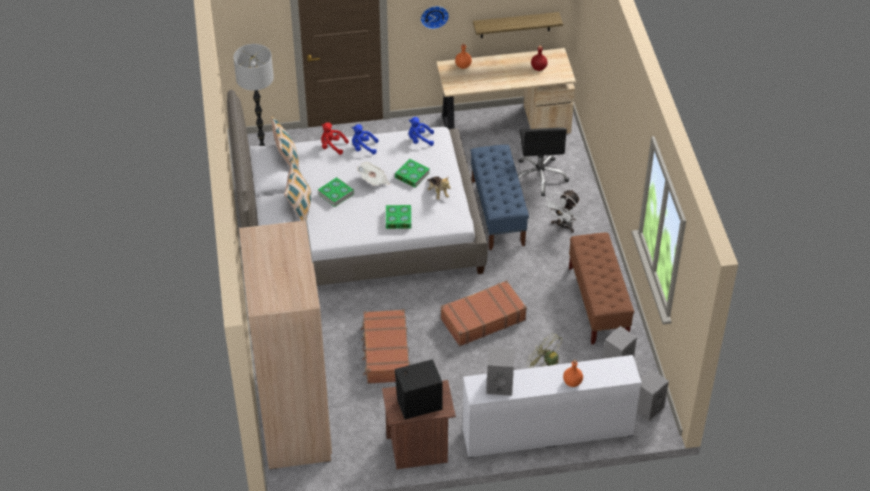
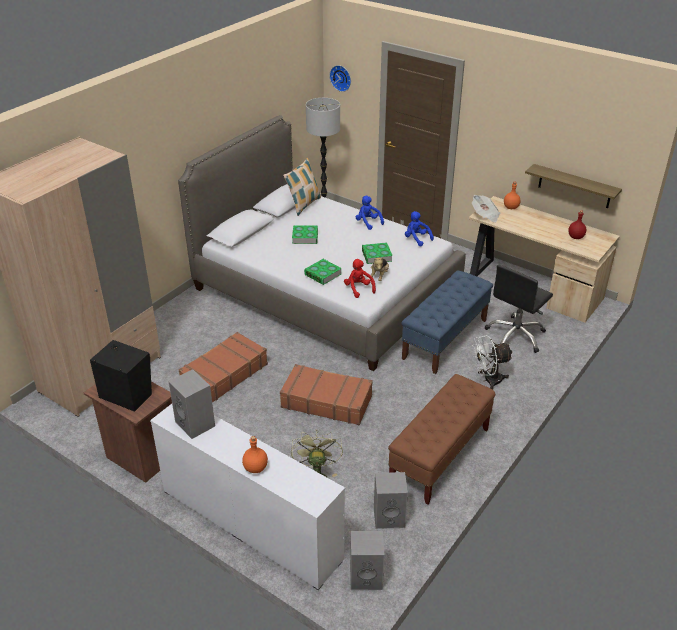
camera: 45 degrees right, 10 degrees down
pillow [284,160,312,221] -> none
red plush toy [321,123,349,155] -> red plush toy moved to [344,259,376,298]
newspaper [357,162,390,186] -> newspaper moved to [472,195,500,223]
wall clock [421,6,449,29] -> wall clock moved to [329,65,351,92]

